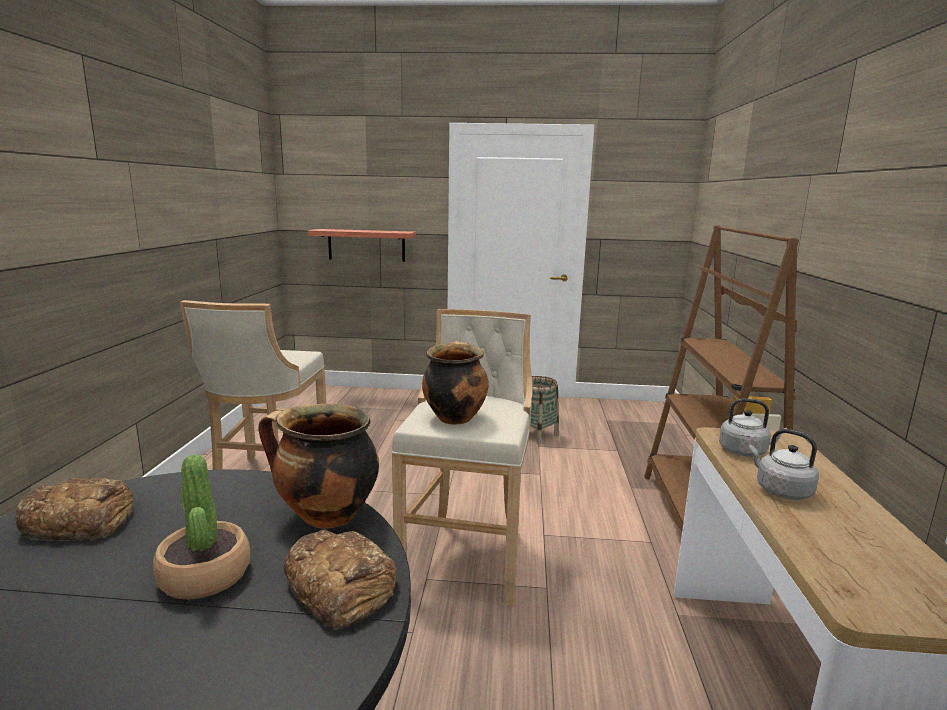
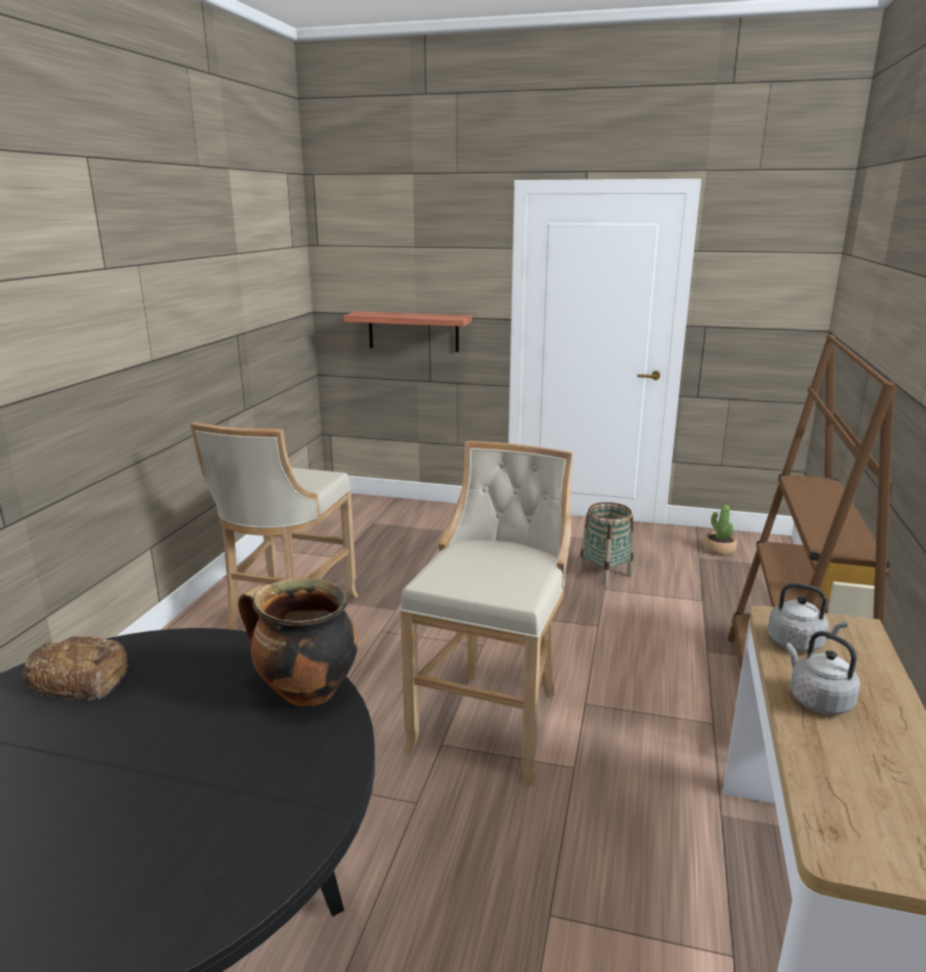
camera: 10 degrees right, 5 degrees up
potted plant [153,454,250,600] -> potted plant moved to [702,505,737,556]
bread [284,529,397,630] -> none
cooking pot [422,341,488,425] -> none

